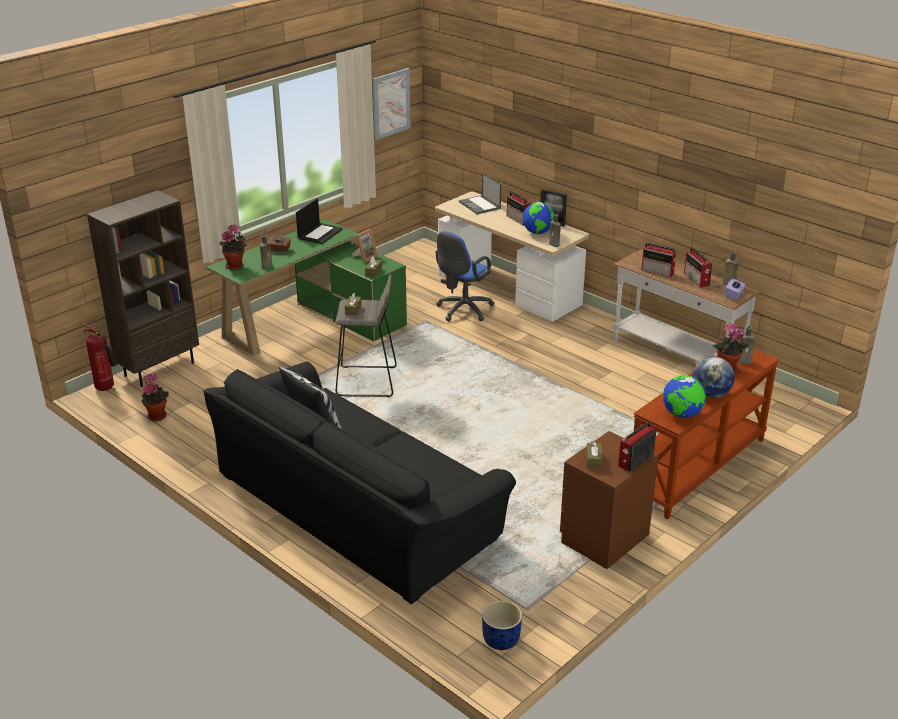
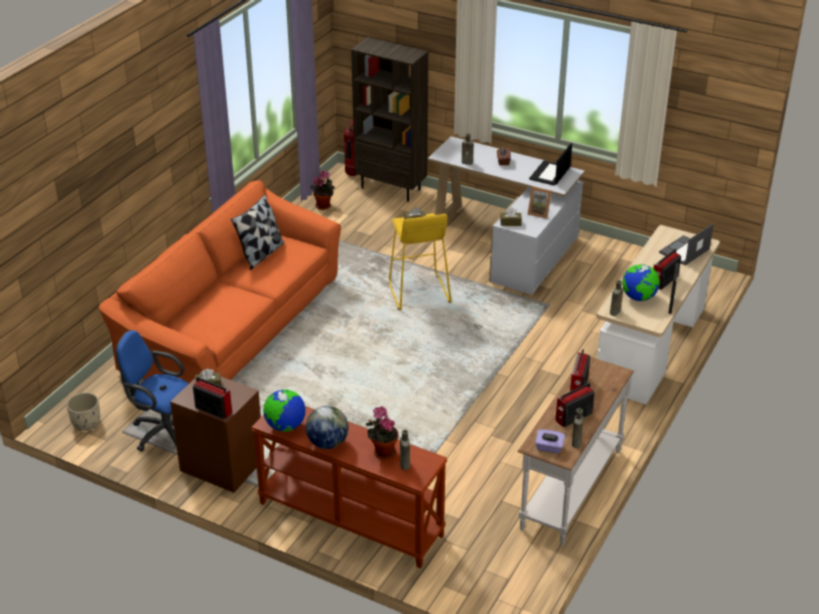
camera: 75 degrees right, 5 degrees up
black sofa [203,362,516,604] -> orange sofa [99,180,341,384]
green desk [206,219,407,356] -> white desk [428,136,585,295]
potted plant [220,224,247,270] -> none
laptop [296,198,343,244] -> laptop turned 105 degrees clockwise [529,143,572,186]
grey stool [335,274,397,397] -> yellow stool [389,213,451,310]
picture [373,68,411,140] -> none
blue office chair [436,231,495,321] -> blue office chair moved to [116,330,188,452]
blue planter [482,601,522,650] -> beige planter [66,393,100,431]

